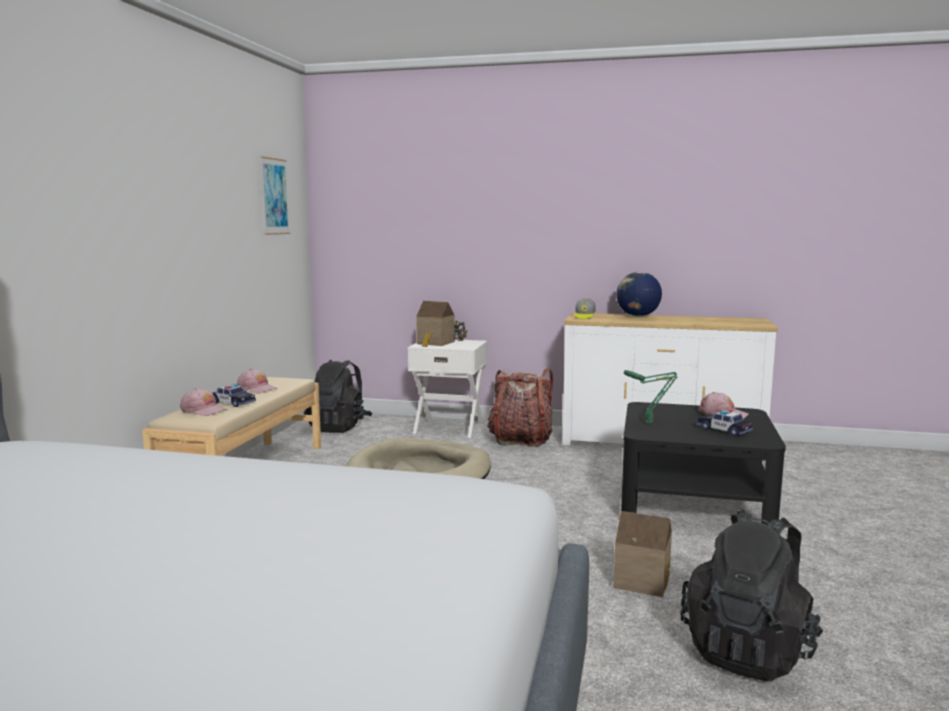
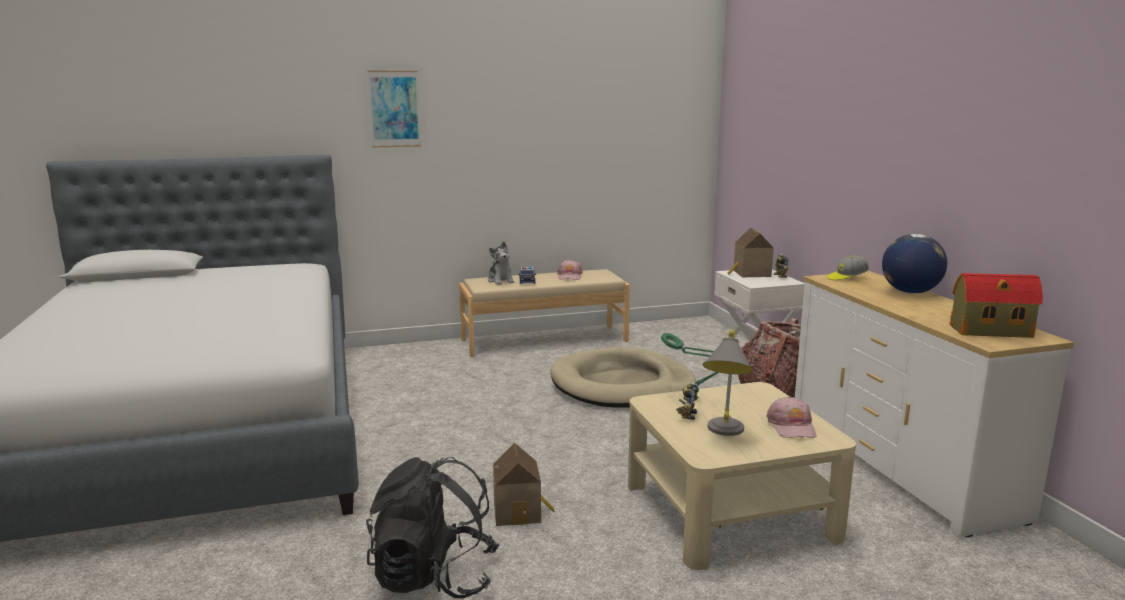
camera: 60 degrees right, 5 degrees up
pink cap [180,388,227,416] -> plush toy [488,241,514,285]
picture [260,156,290,235] -> picture moved to [367,71,421,147]
black backpack [304,359,372,433] -> none
black coffee table [621,402,786,525] -> beige coffee table [628,382,856,570]
toy car [697,409,753,436] -> grey table lamp [703,329,753,436]
none -> toy robot [676,381,697,420]
none -> toy house [950,273,1043,338]

